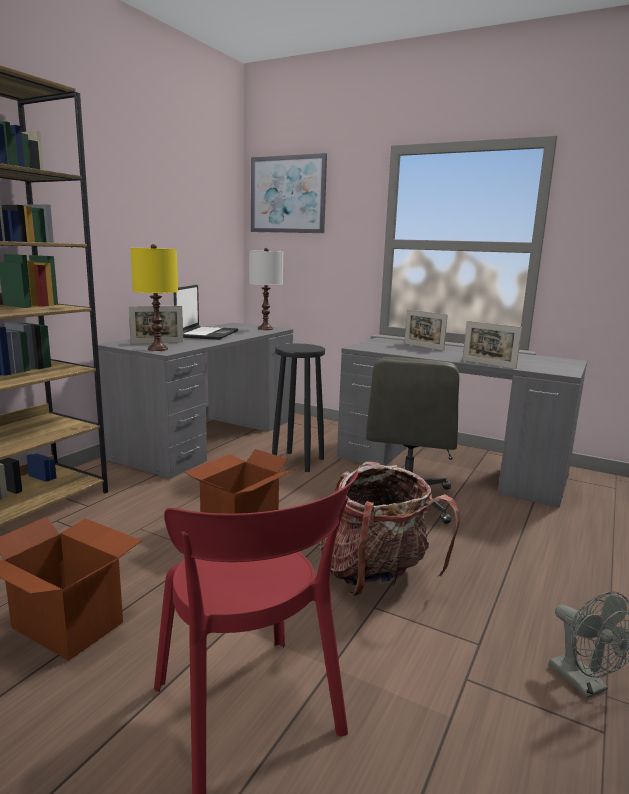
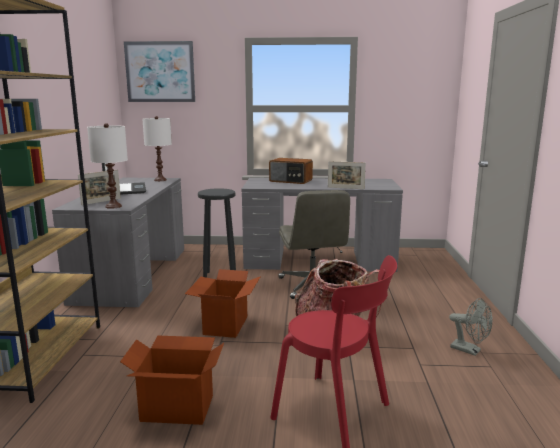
camera: 25 degrees left, 0 degrees up
yellow table lamp [130,244,178,351] -> white table lamp [87,123,128,209]
picture frame [405,309,448,351] -> radio [269,158,313,184]

